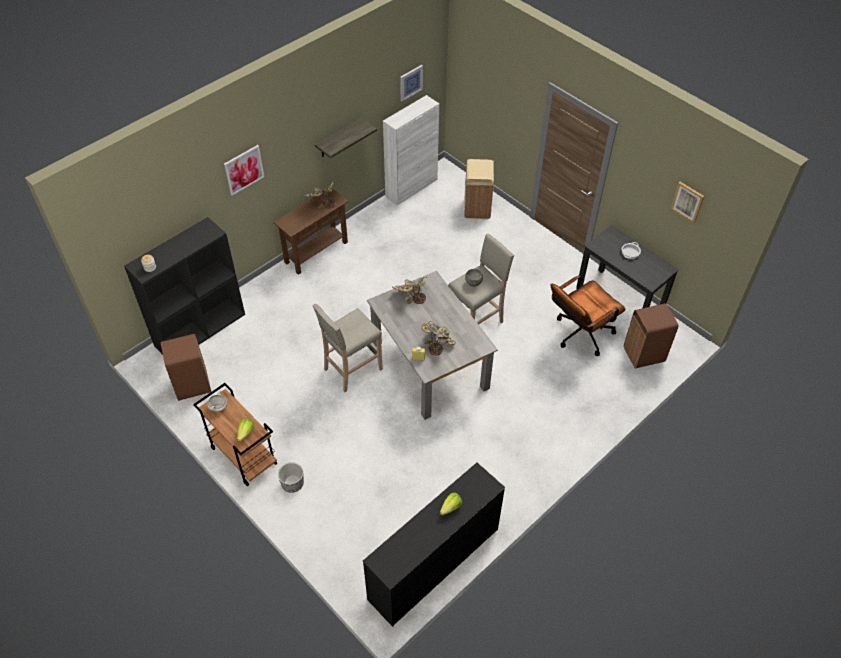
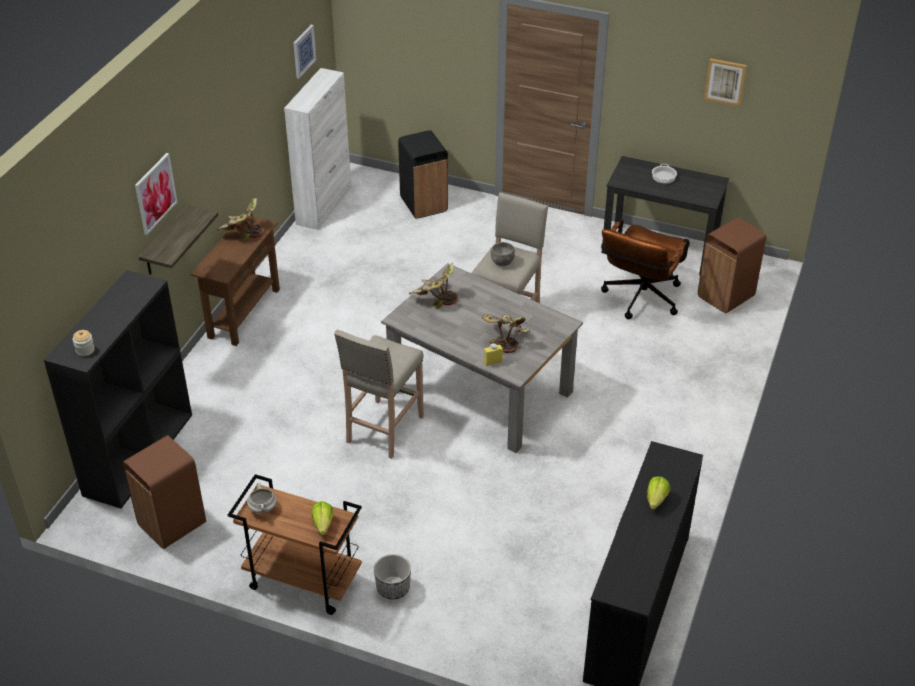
camera: 25 degrees left, 10 degrees down
shelf [315,118,377,158] -> shelf moved to [139,205,218,275]
beige trash can [464,159,494,219] -> black trash can [398,130,448,219]

